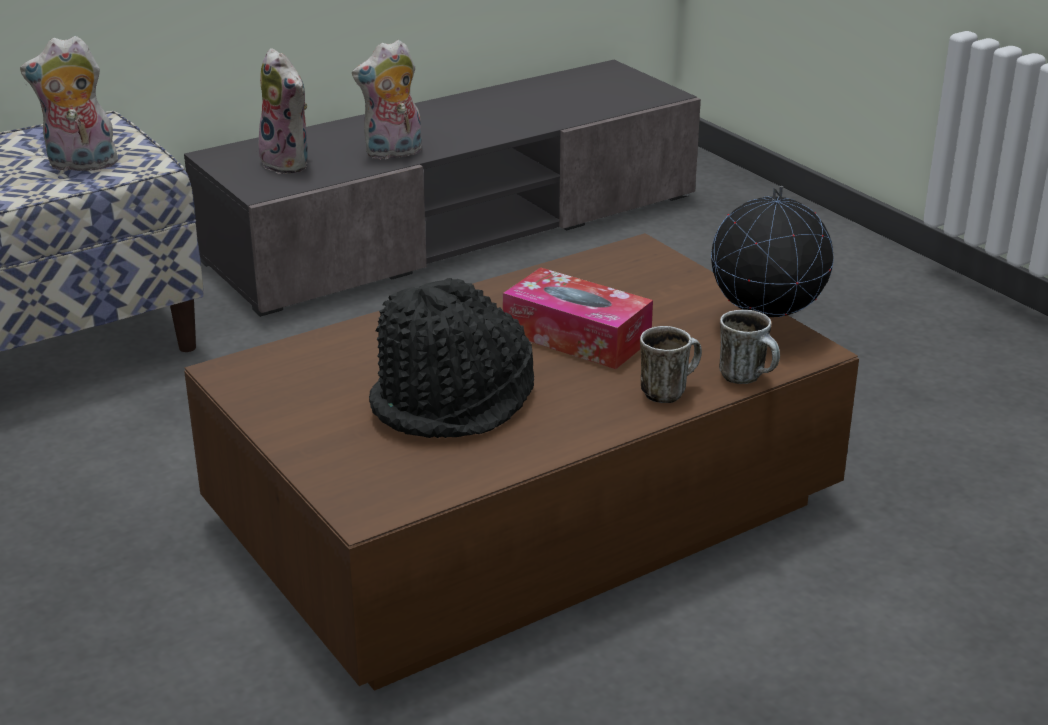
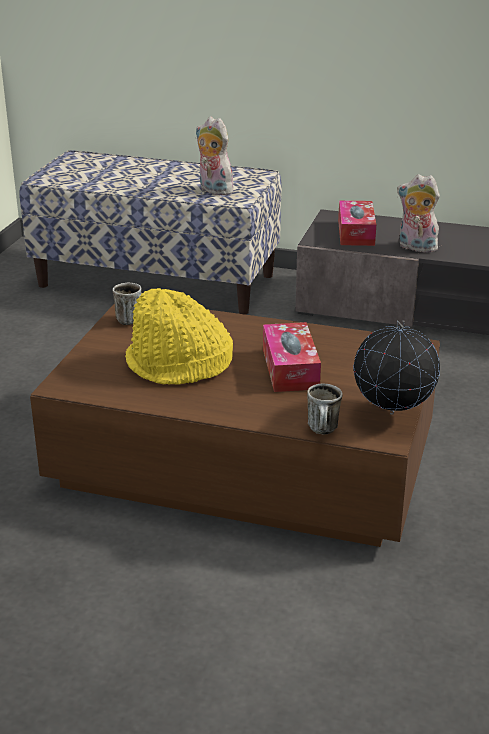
camera: 50 degrees right, 0 degrees up
plush toy [258,48,308,174] -> tissue box [338,200,376,246]
black hat [369,278,534,438] -> yellow hat [125,288,233,385]
mug [640,326,702,403] -> mug moved to [113,283,142,325]

